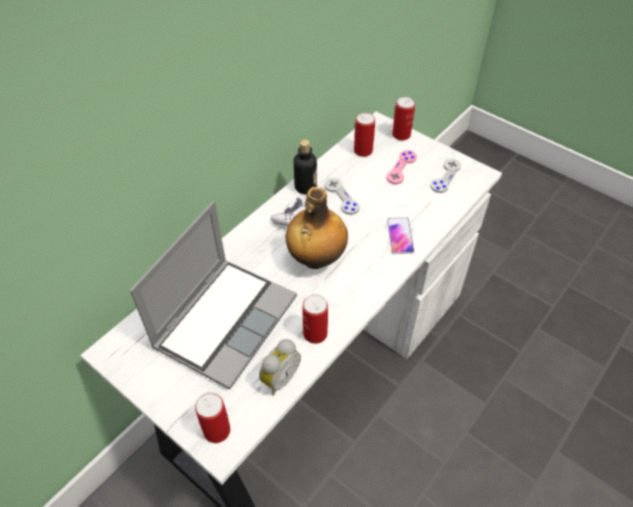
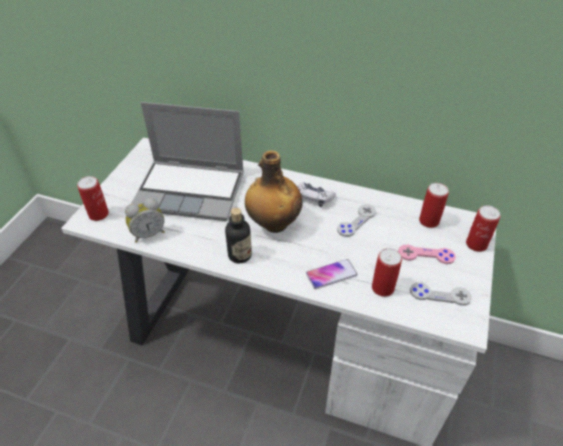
camera: 70 degrees right, 5 degrees down
alarm clock [259,339,301,396] -> alarm clock turned 45 degrees counterclockwise [125,198,165,243]
bottle [294,140,317,194] -> bottle moved to [225,208,252,264]
can [303,294,328,344] -> can moved to [372,248,402,297]

